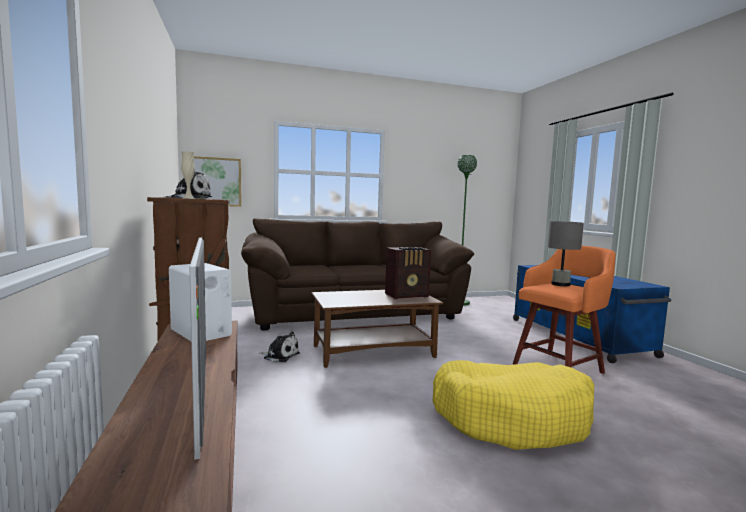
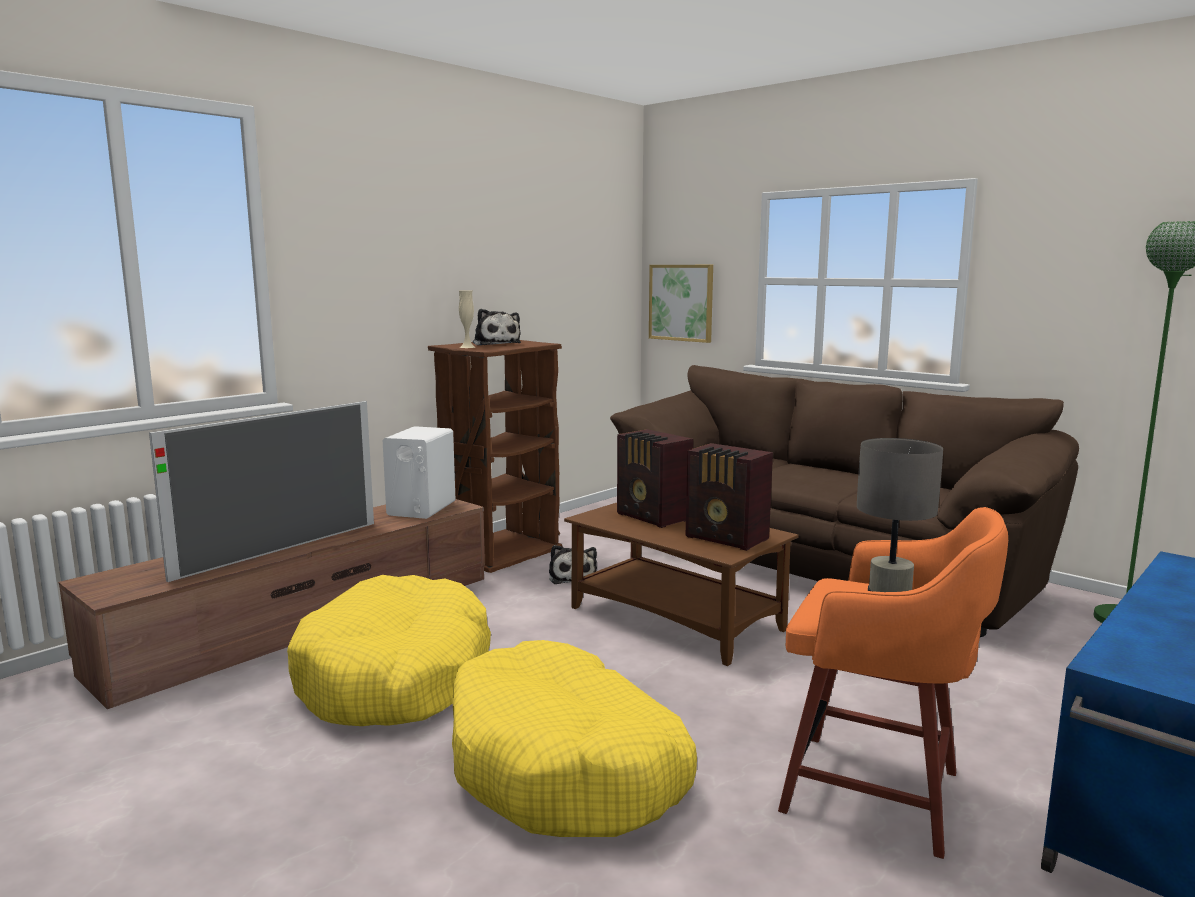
camera: 60 degrees right, 5 degrees up
none -> yellow dog bed [287,575,491,726]
none -> radio [617,429,693,528]

